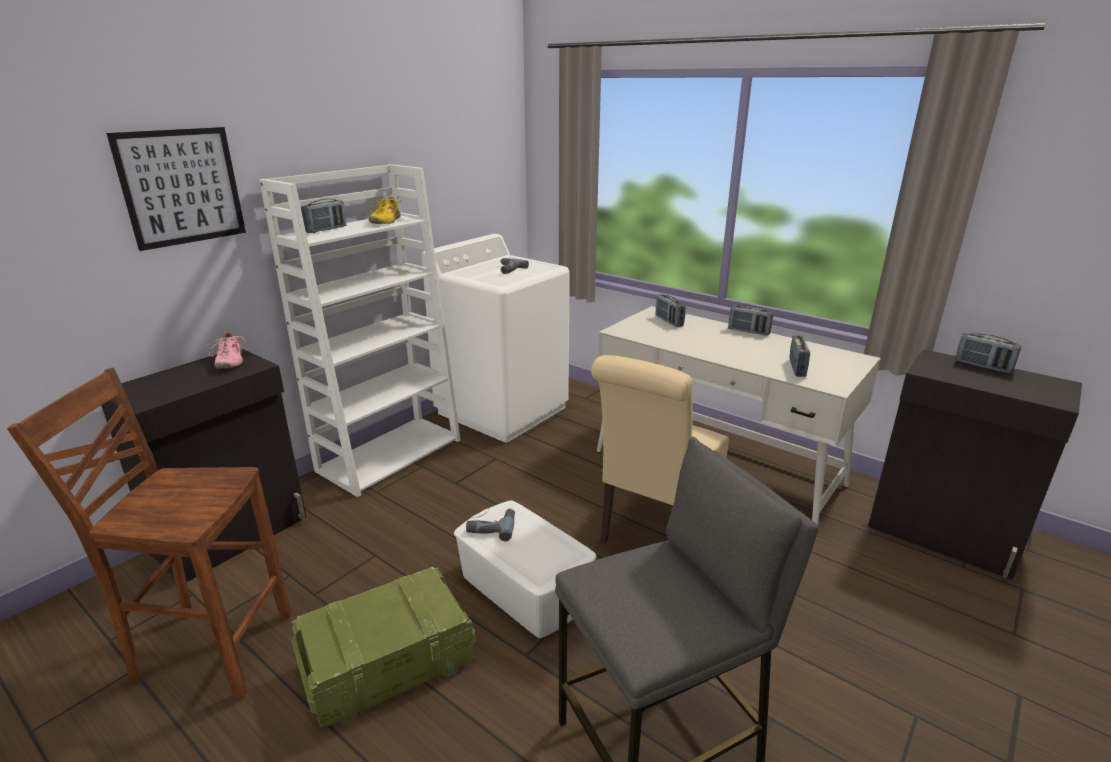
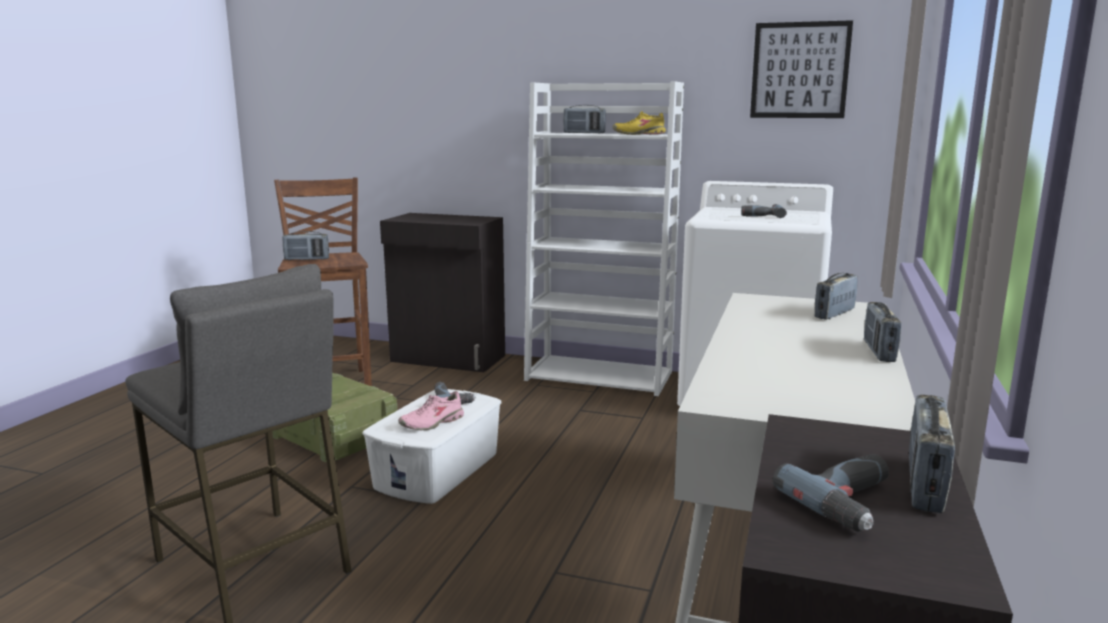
camera: 70 degrees right, 10 degrees down
picture [106,127,246,251] -> picture moved to [750,20,853,118]
pink shoe [207,330,245,369] -> pink shoe moved to [399,391,464,430]
beige chair [591,355,729,545] -> none
radio [790,335,810,377] -> radio moved to [282,231,329,260]
none -> power drill [773,454,889,532]

